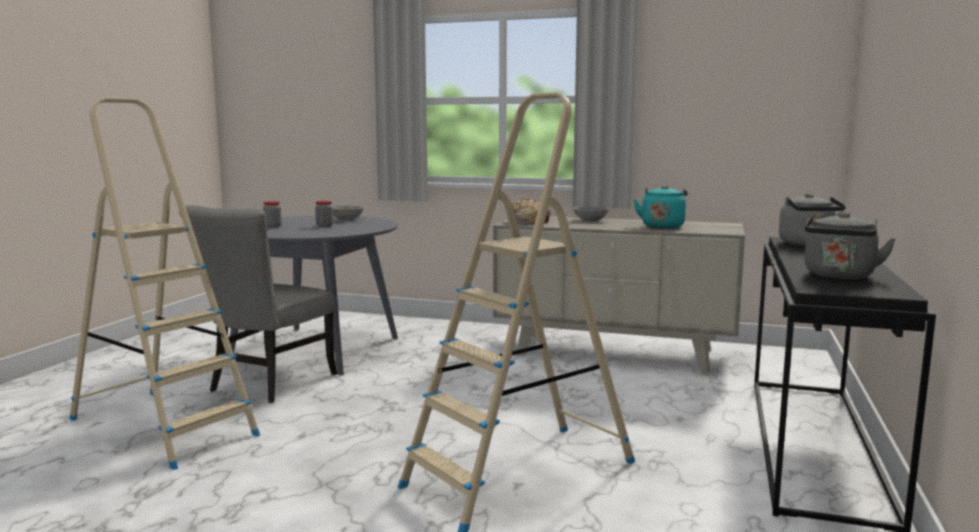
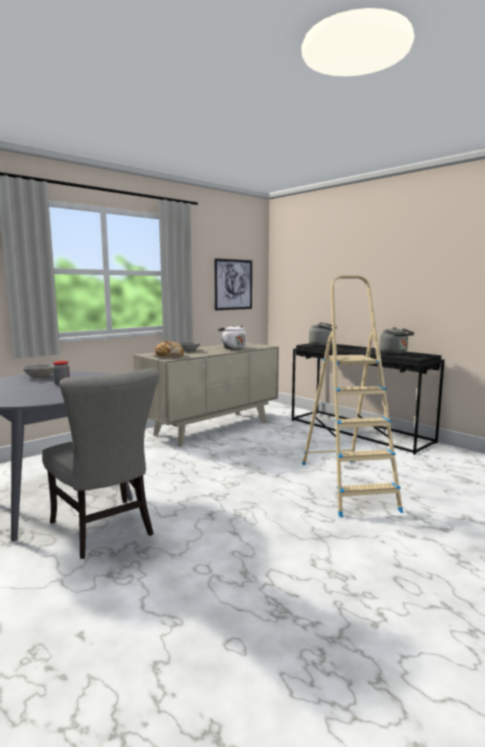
camera: 60 degrees left, 0 degrees up
beige step ladder [69,97,260,470] -> none
jar [263,201,282,228] -> none
turquoise kettle [633,186,688,229] -> white kettle [218,325,247,349]
none -> picture [214,258,252,310]

